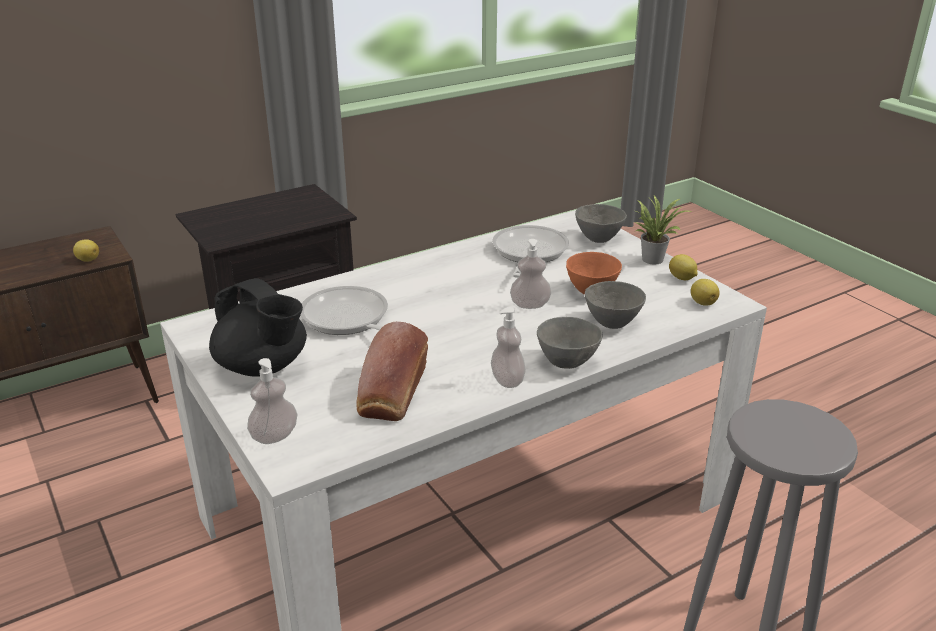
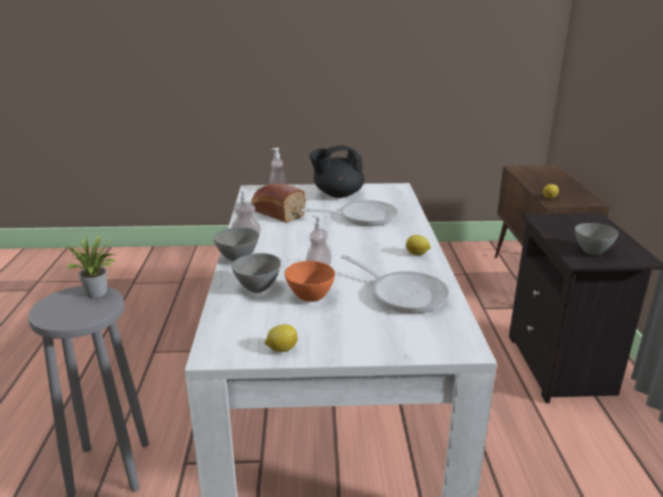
camera: 120 degrees right, 5 degrees down
grey bowl [575,204,627,243] -> grey bowl moved to [575,223,618,255]
potted plant [634,196,693,264] -> potted plant moved to [56,234,117,298]
lemon [691,279,720,306] -> lemon moved to [406,235,431,255]

